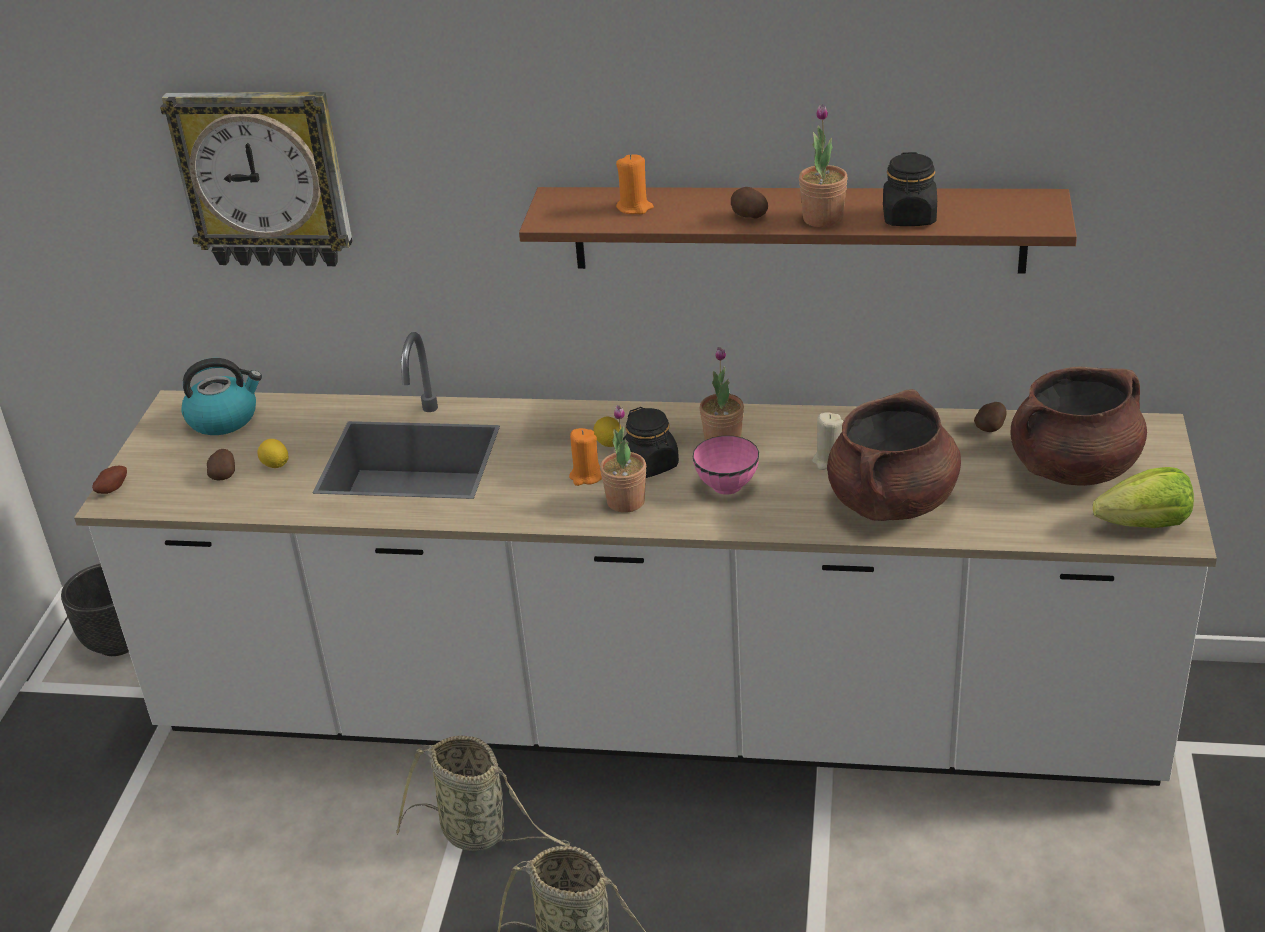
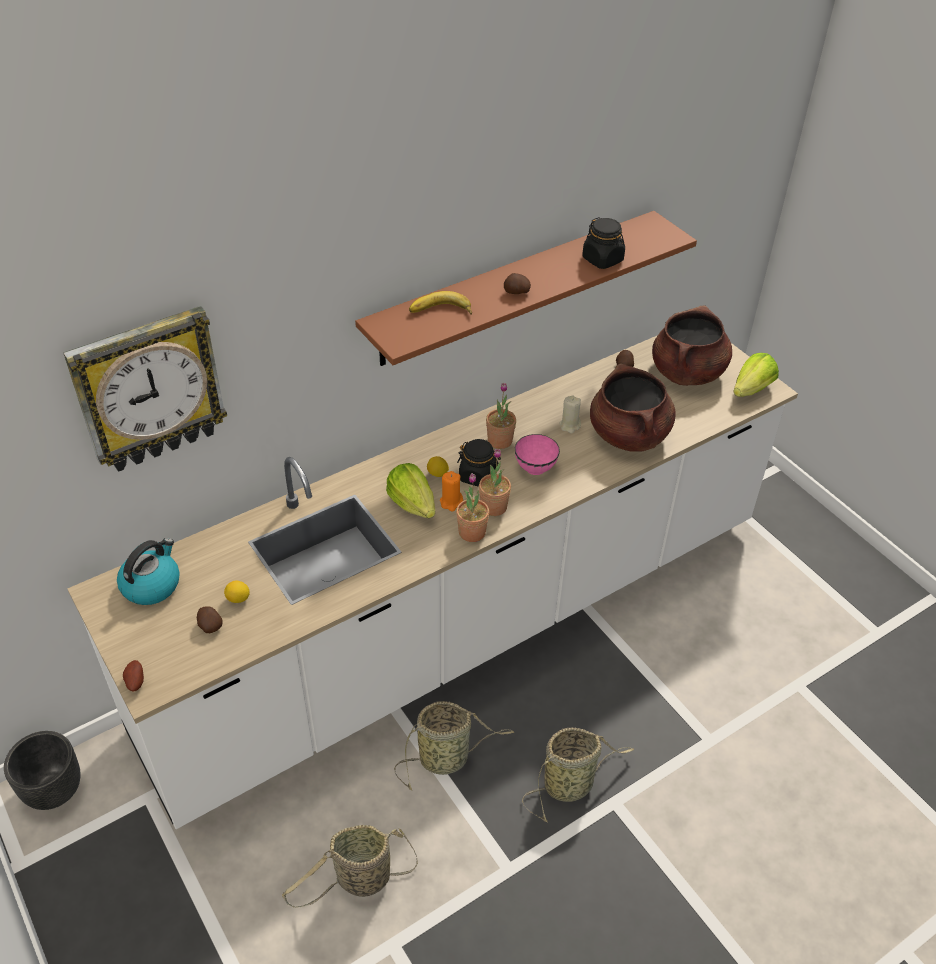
camera: 45 degrees left, 10 degrees up
orange candle [616,154,654,214] -> banana [409,291,472,315]
potted plant [799,104,848,228] -> potted plant moved to [456,473,489,542]
none -> basket [282,825,418,908]
none -> lettuce [386,463,435,518]

